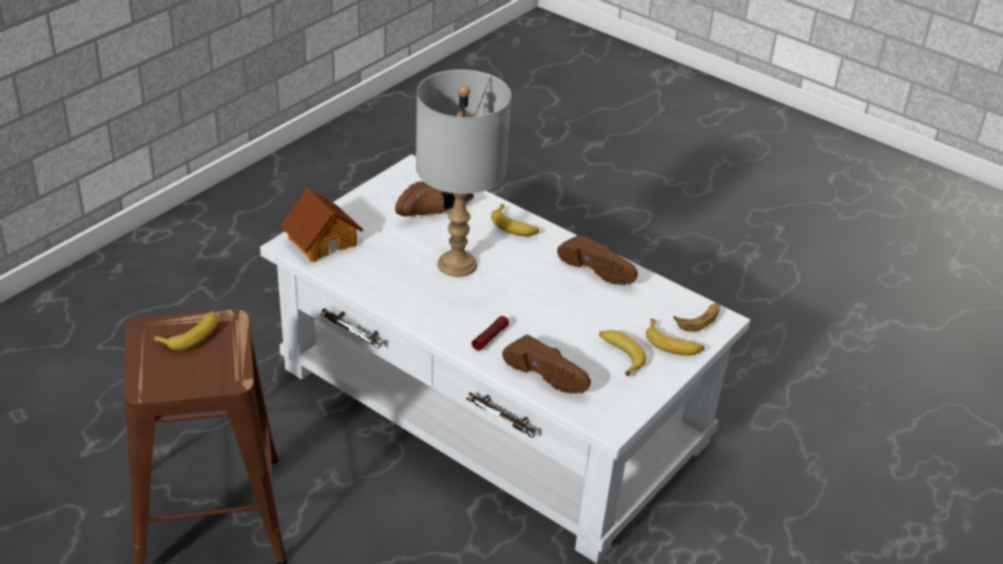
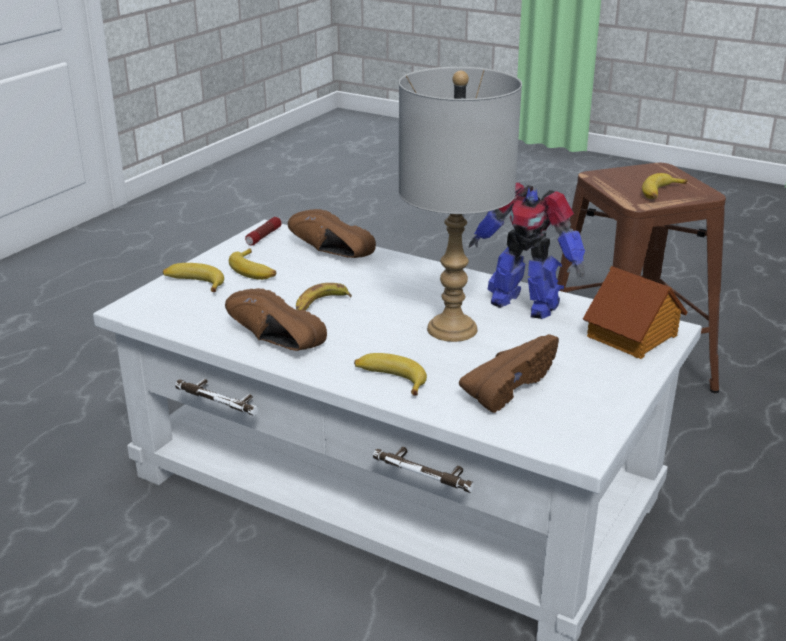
camera: 175 degrees right, 10 degrees down
flashlight [472,316,509,351] -> flashlight moved to [245,217,281,246]
banana [673,303,720,332] -> banana moved to [296,283,352,311]
none -> toy robot [468,183,585,319]

